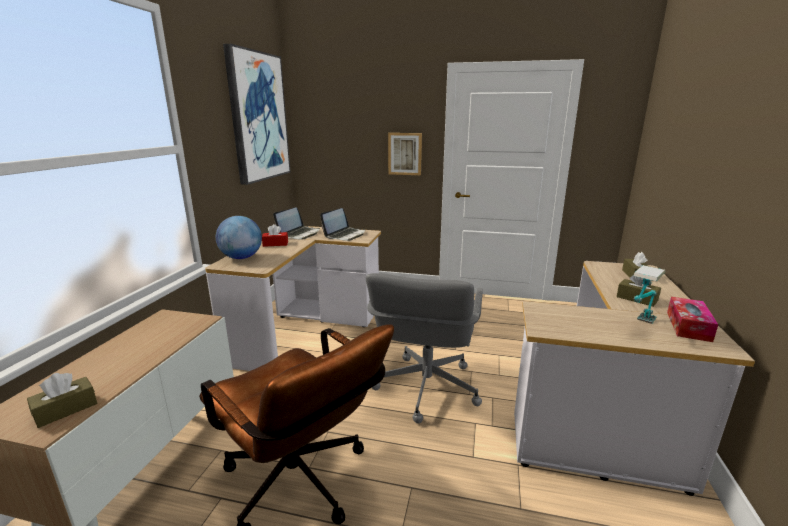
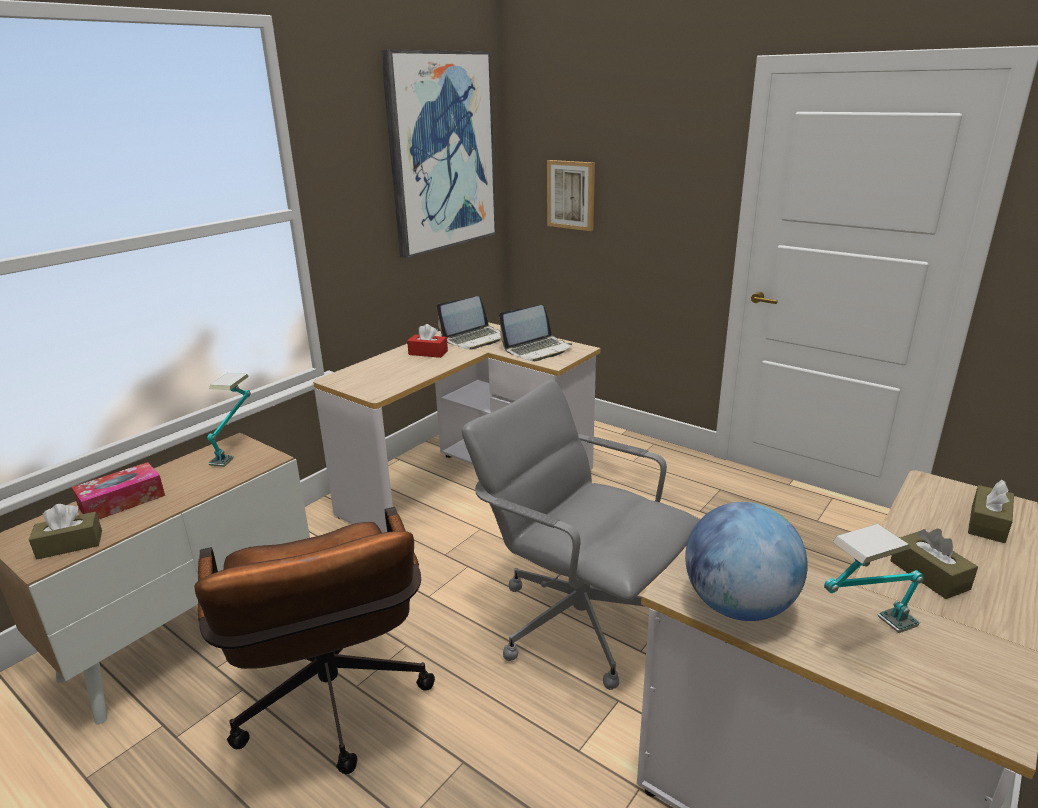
camera: 25 degrees right, 5 degrees up
globe [216,216,262,259] -> globe moved to [685,502,808,621]
grey office chair [366,273,483,423] -> grey office chair turned 90 degrees clockwise [462,379,700,690]
picture [388,133,422,175] -> picture moved to [547,160,595,231]
tissue box [667,297,718,342] -> tissue box moved to [72,462,165,519]
none -> table lamp [207,373,251,467]

